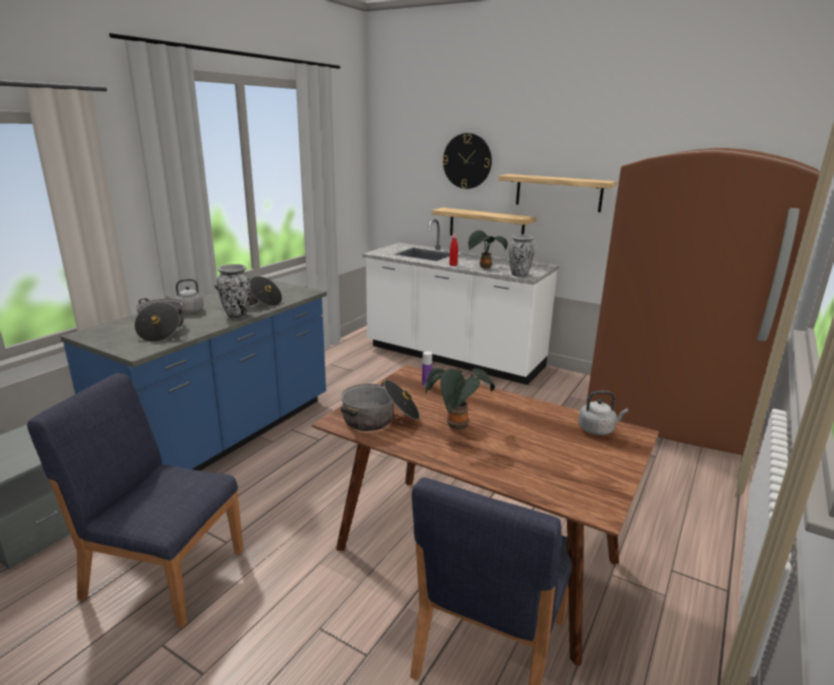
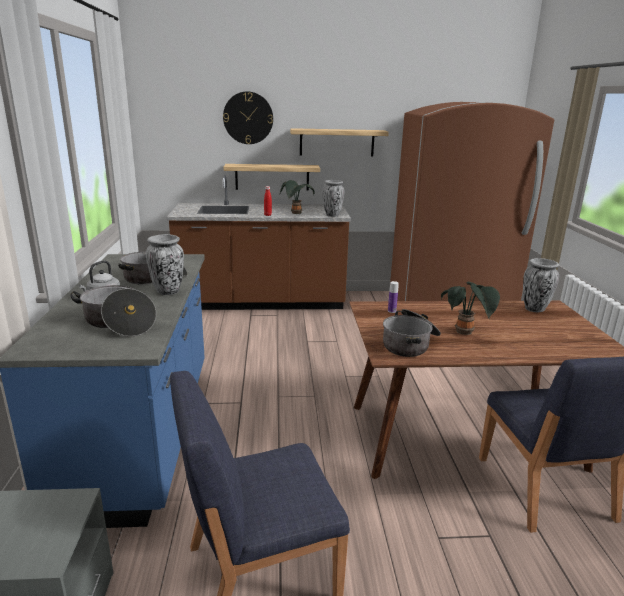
camera: 35 degrees left, 0 degrees up
white counter [362,219,559,385] -> brown counter [167,175,351,310]
grey kettle [578,391,628,435] -> vase [523,258,559,312]

